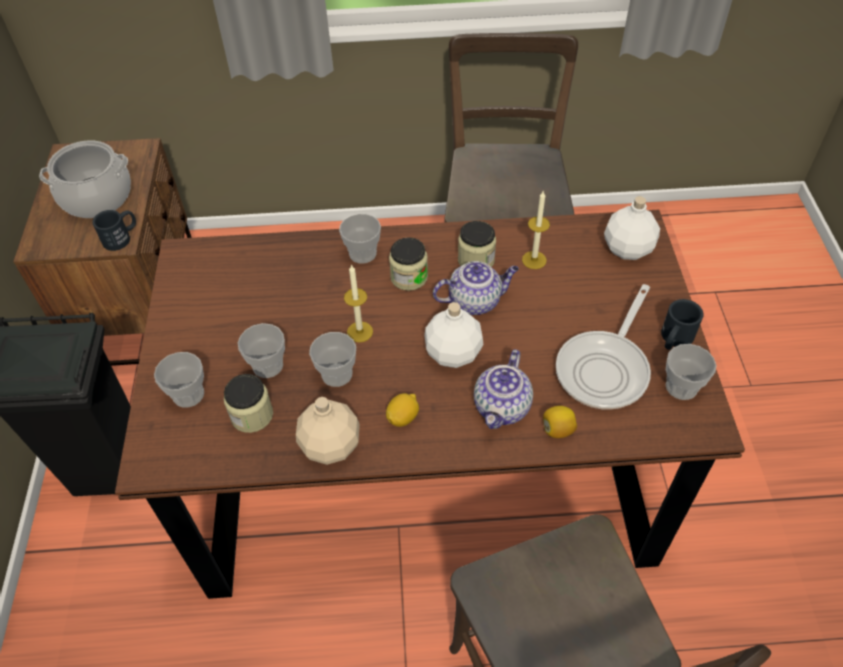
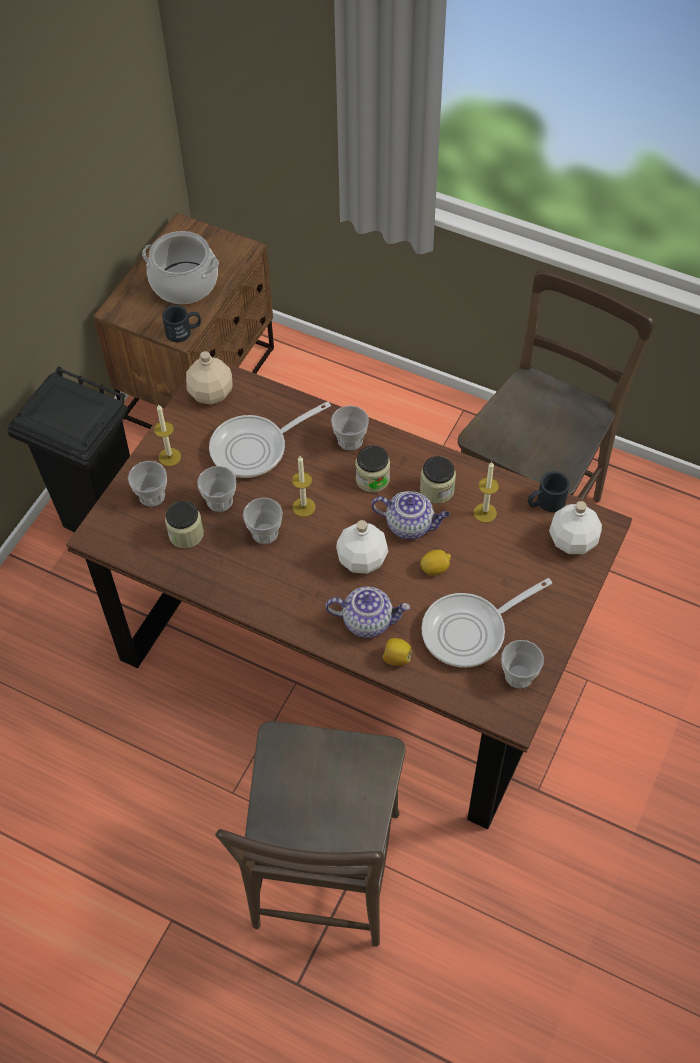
camera: 30 degrees right, 5 degrees up
beige bottle [296,397,360,465] -> beige bottle moved to [186,351,233,405]
lemon [386,393,419,427] -> lemon moved to [420,550,451,575]
teapot [474,349,533,429] -> teapot turned 135 degrees counterclockwise [326,587,410,638]
black mug [661,299,704,350] -> black mug moved to [528,471,570,512]
none -> candle [154,404,181,466]
none -> frying pan [209,401,331,478]

